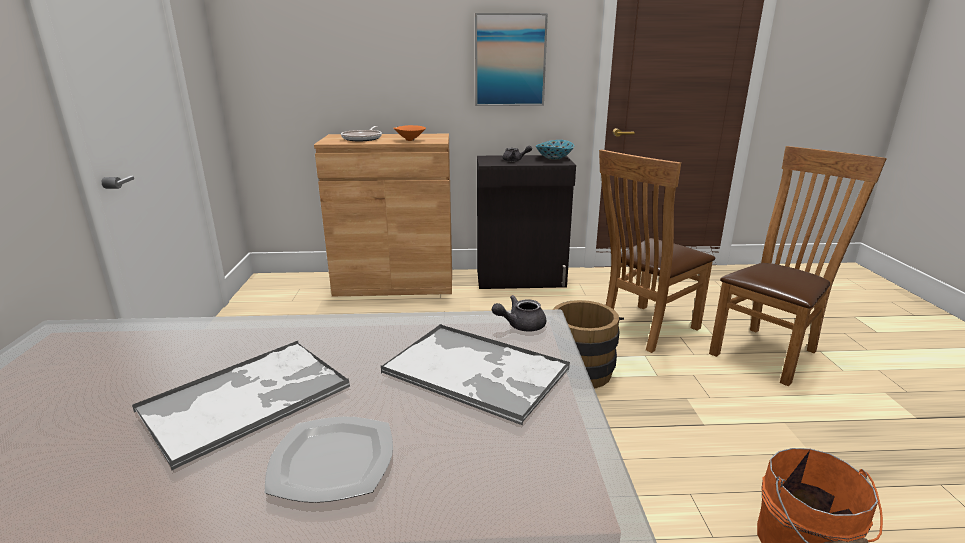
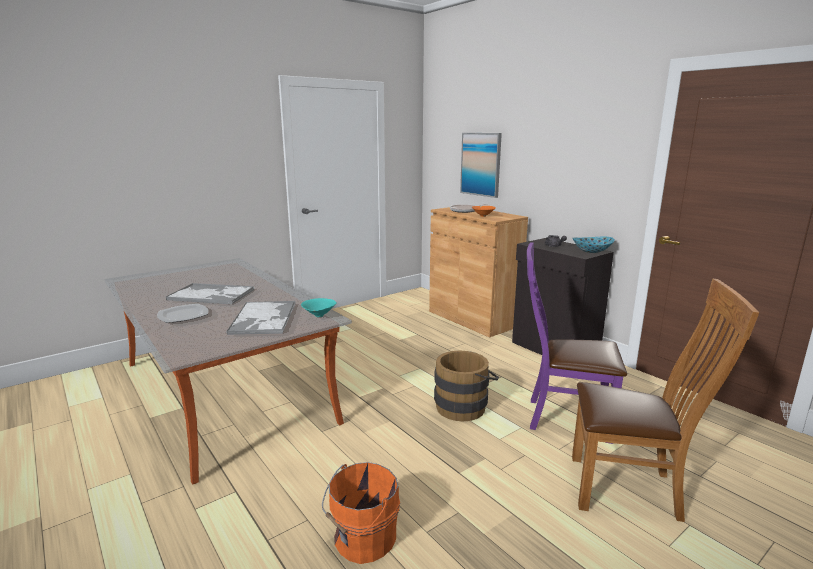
camera: 55 degrees right, 5 degrees down
picture [475,13,548,106] -> picture moved to [460,133,502,198]
grey teapot [492,295,546,331] -> turquoise bowl [301,298,337,317]
brown chair [599,150,715,353] -> purple chair [527,242,627,444]

